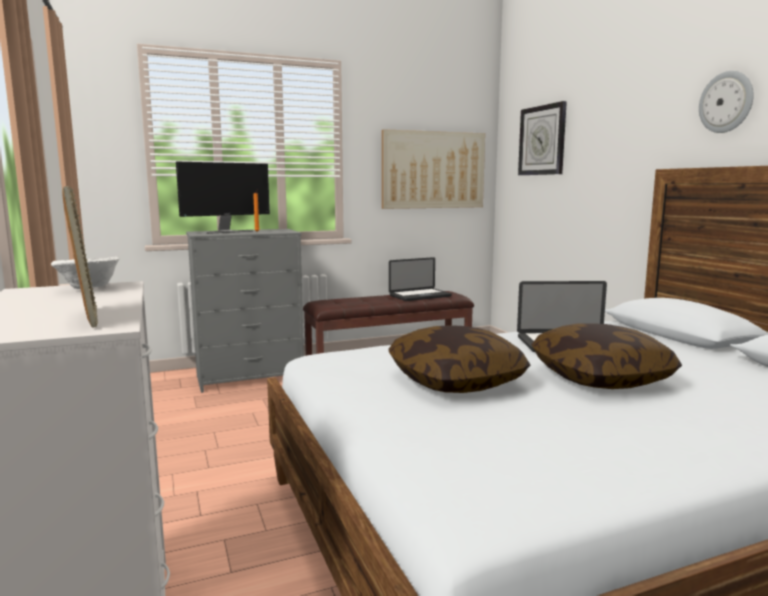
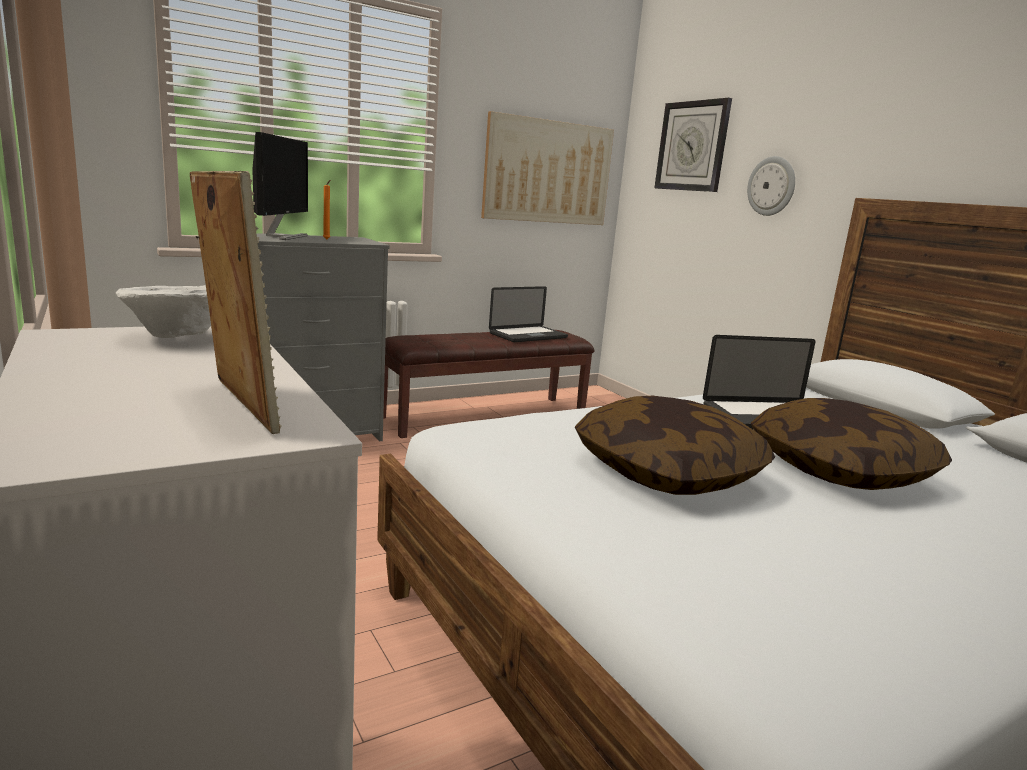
camera: 10 degrees left, 5 degrees up
monitor [176,162,270,234] -> monitor turned 45 degrees counterclockwise [252,132,308,240]
wall clock [699,71,754,133] -> wall clock moved to [747,156,795,216]

